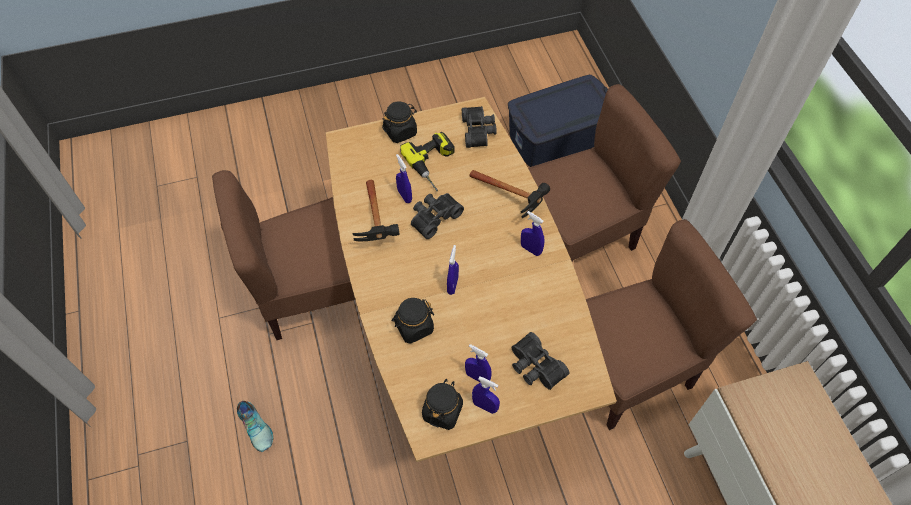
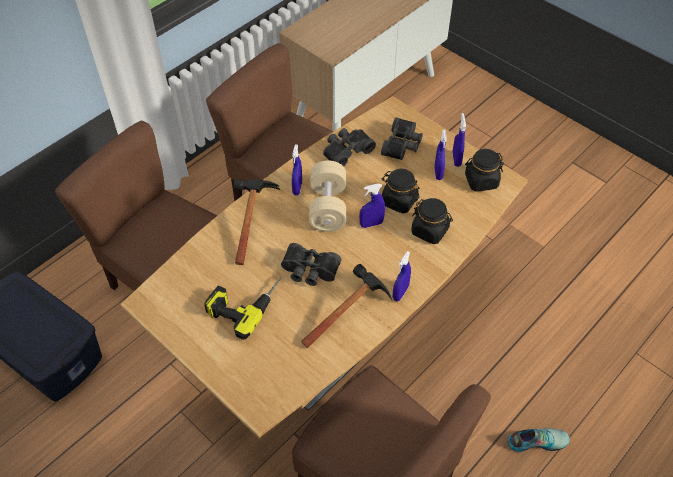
camera: 120 degrees left, 5 degrees down
shoe [237,401,273,452] -> shoe turned 60 degrees clockwise [507,428,570,452]
black jar [382,101,417,143] -> black jar moved to [382,169,419,213]
blue spray bottle [396,154,412,203] -> blue spray bottle moved to [392,251,411,301]
black binoculars [462,106,497,148] -> black binoculars moved to [323,128,376,166]
none -> beige dumbbell [309,161,346,232]

